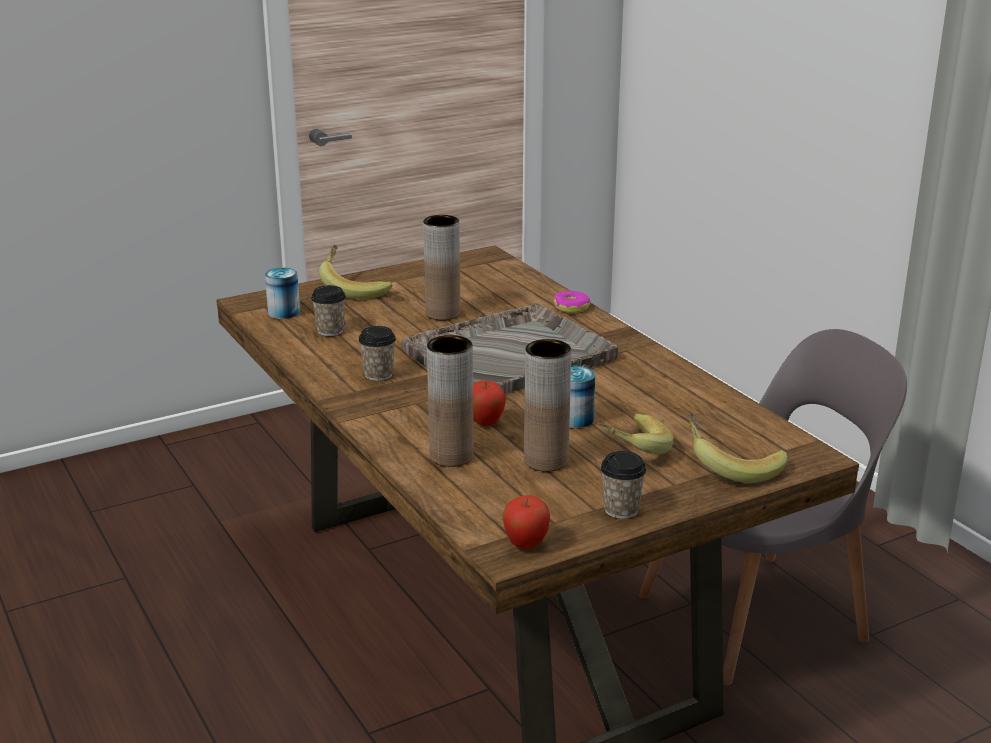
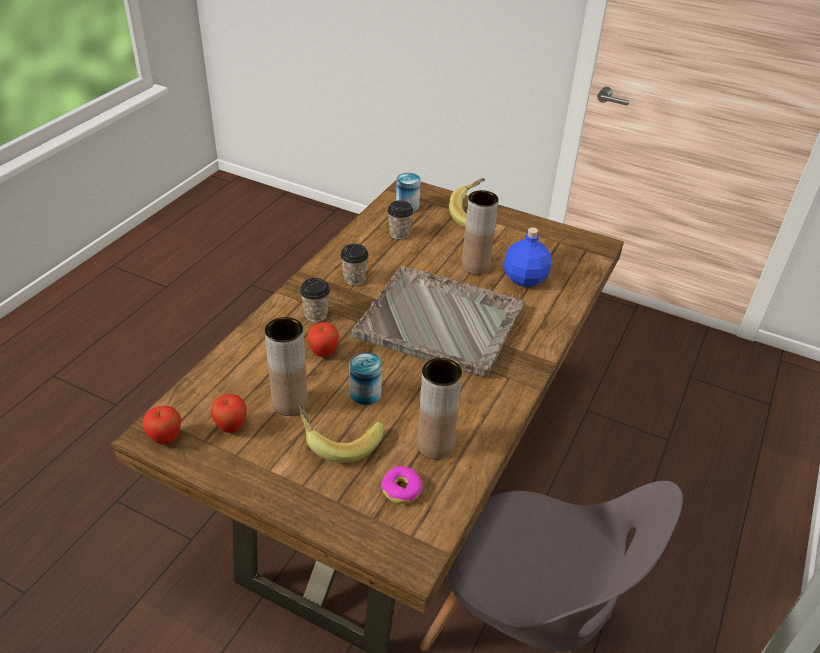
camera: 55 degrees right, 15 degrees up
brown vase [427,335,474,467] -> brown vase moved to [417,358,462,459]
donut [554,291,591,313] -> donut moved to [382,466,422,504]
cup [601,451,646,519] -> cup moved to [300,278,330,322]
banana [689,413,787,483] -> none
none -> apple [211,394,247,433]
none -> blue bottle [504,228,551,287]

